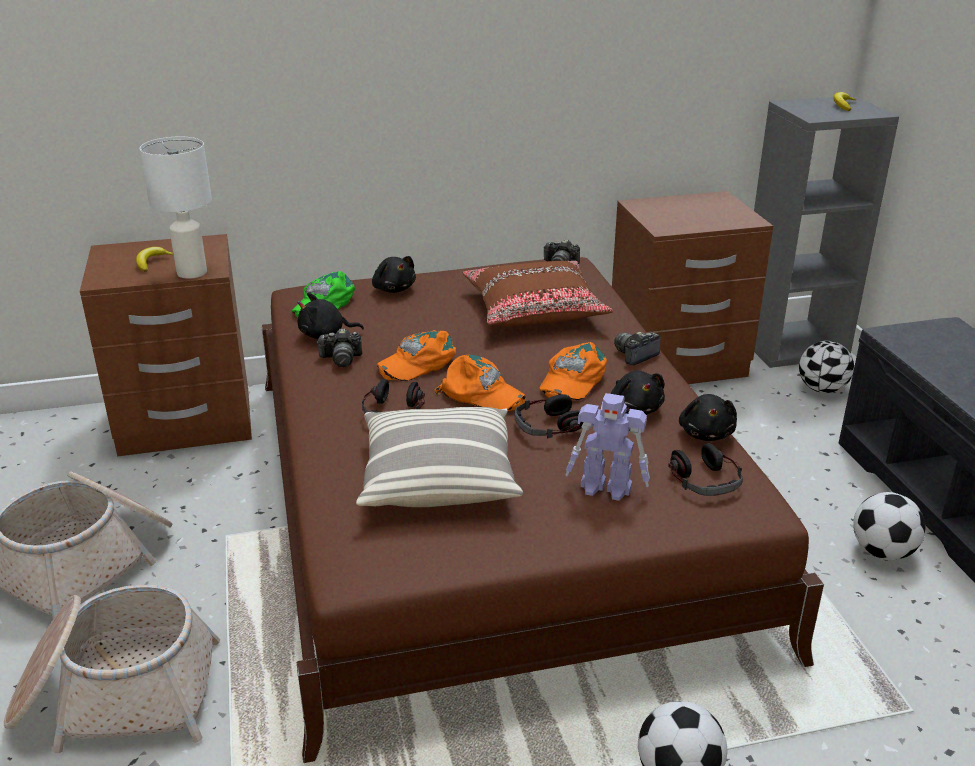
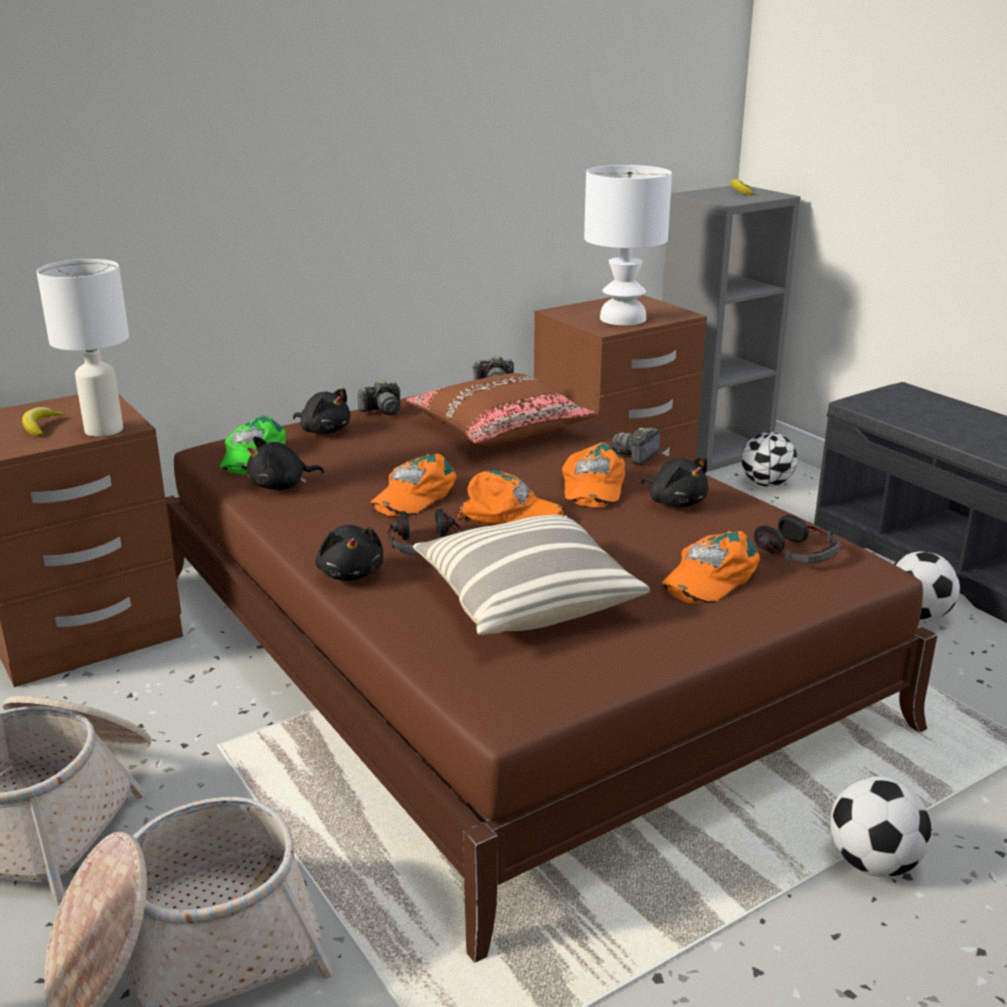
camera: 20 degrees left, 5 degrees down
camera [316,328,362,367] -> camera moved to [357,379,400,416]
headphones [515,394,583,439] -> none
toy robot [566,393,650,501] -> orange cap [662,531,760,603]
black plush toy [679,394,737,441] -> black plush toy moved to [315,525,383,581]
none -> white table lamp [584,165,672,325]

